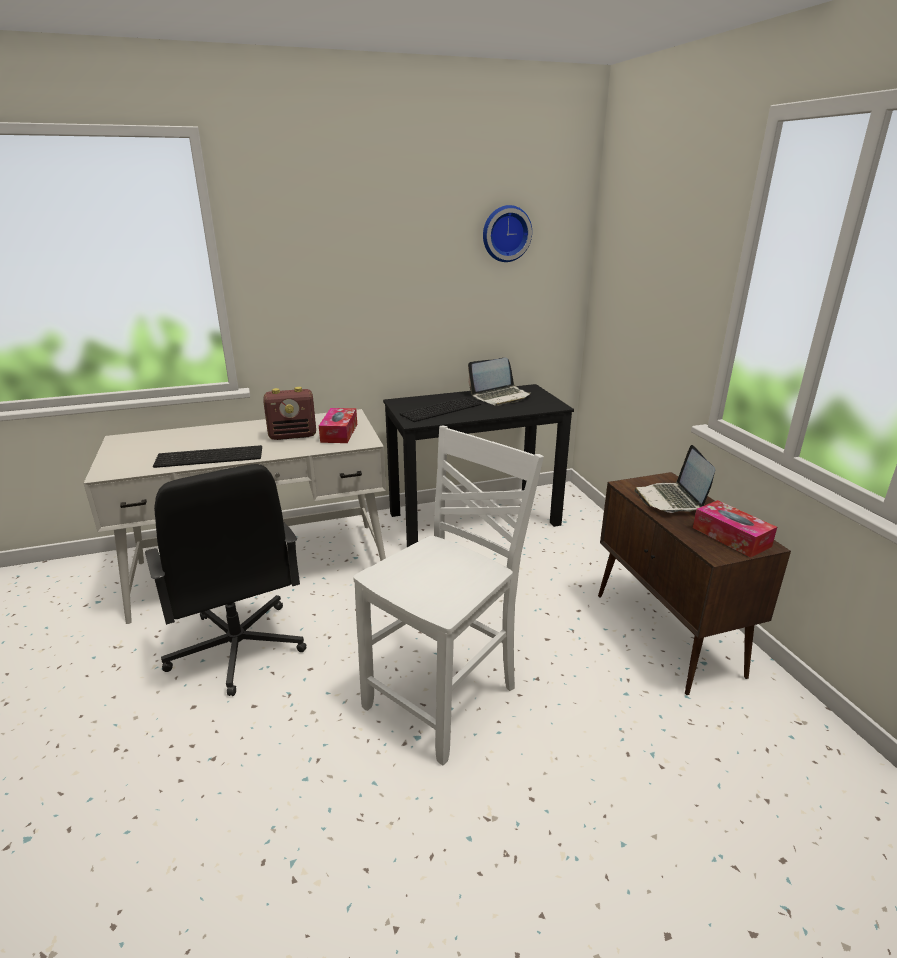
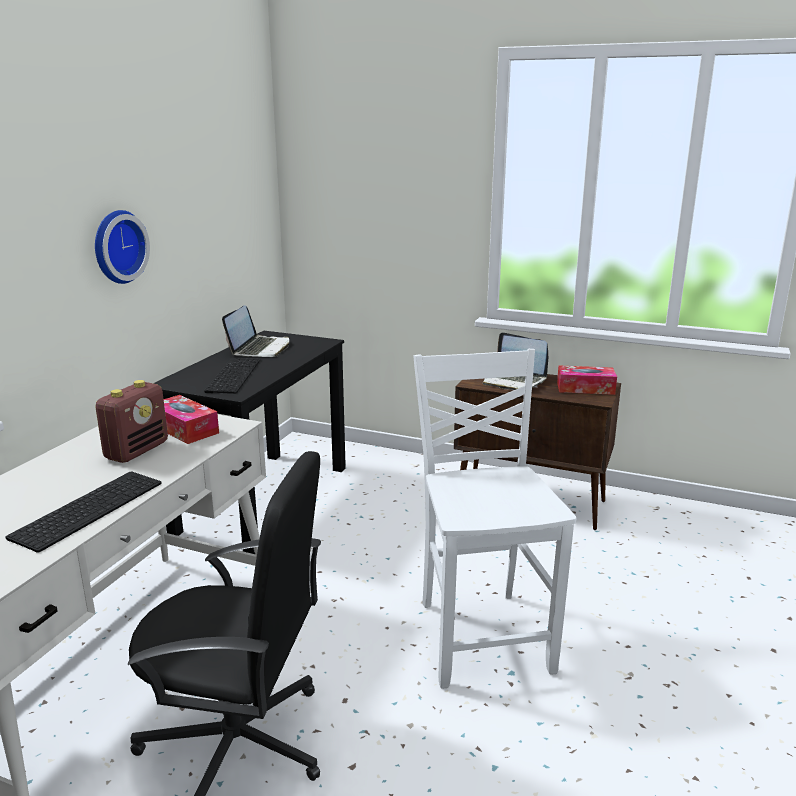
camera: 50 degrees left, 5 degrees down
wall clock [483,205,532,262] -> wall clock moved to [95,210,150,284]

